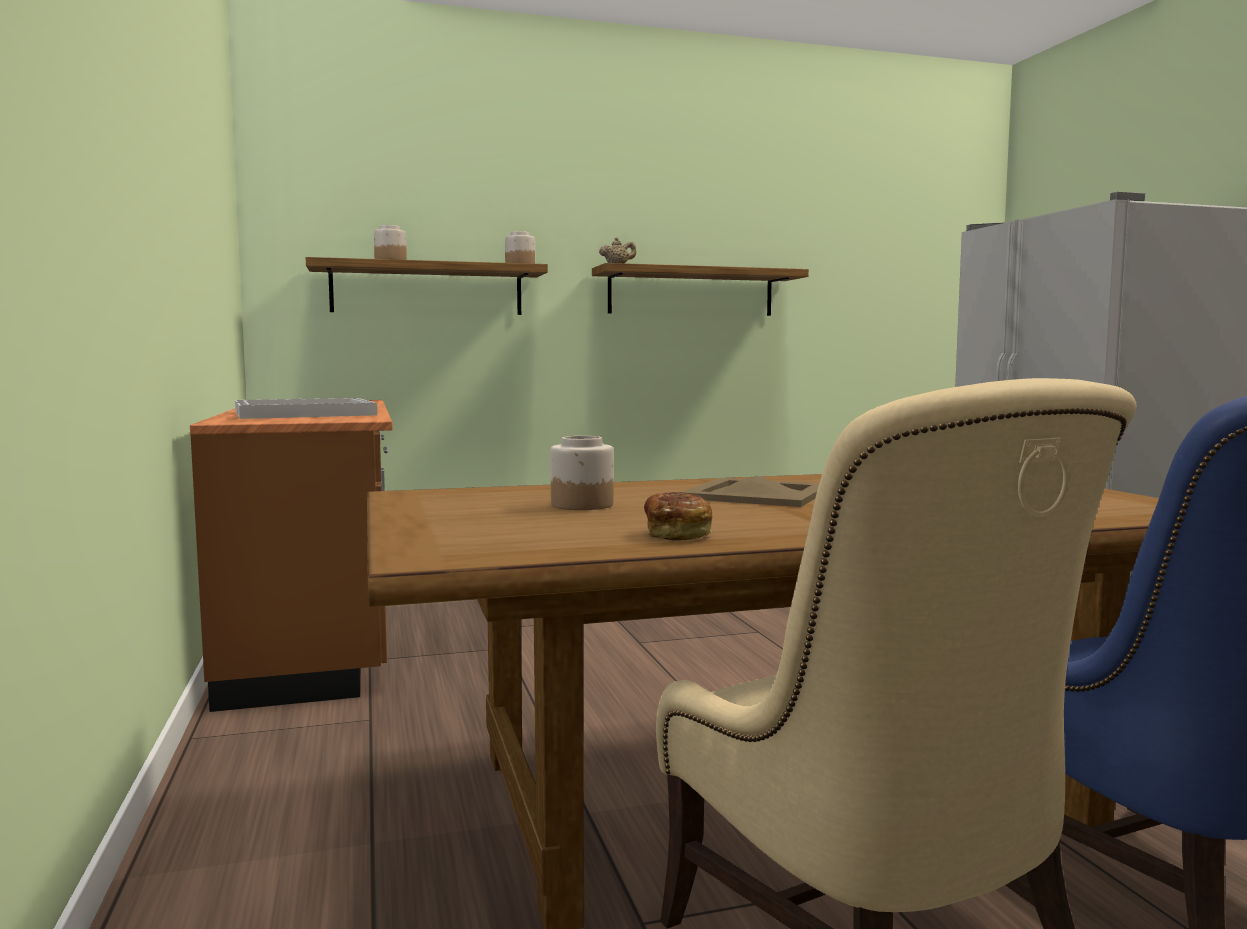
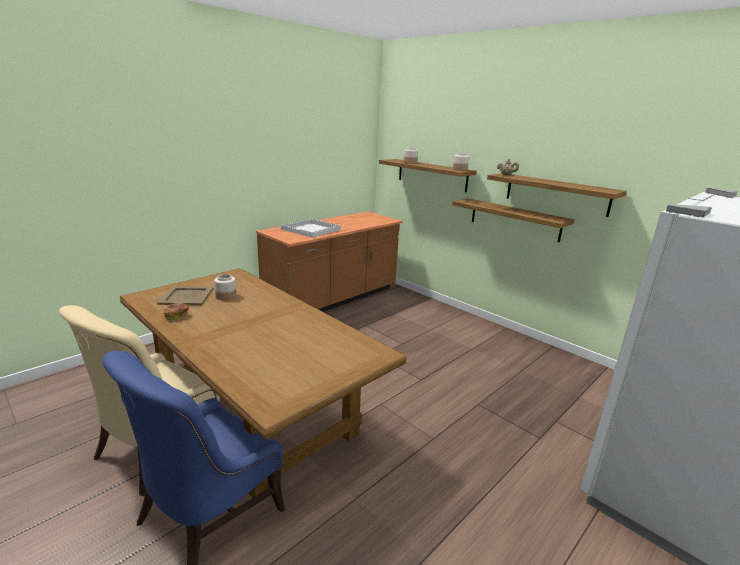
camera: 60 degrees right, 15 degrees up
beige tray [682,476,819,507] -> beige tray moved to [157,286,213,305]
none -> shelf [452,198,575,242]

